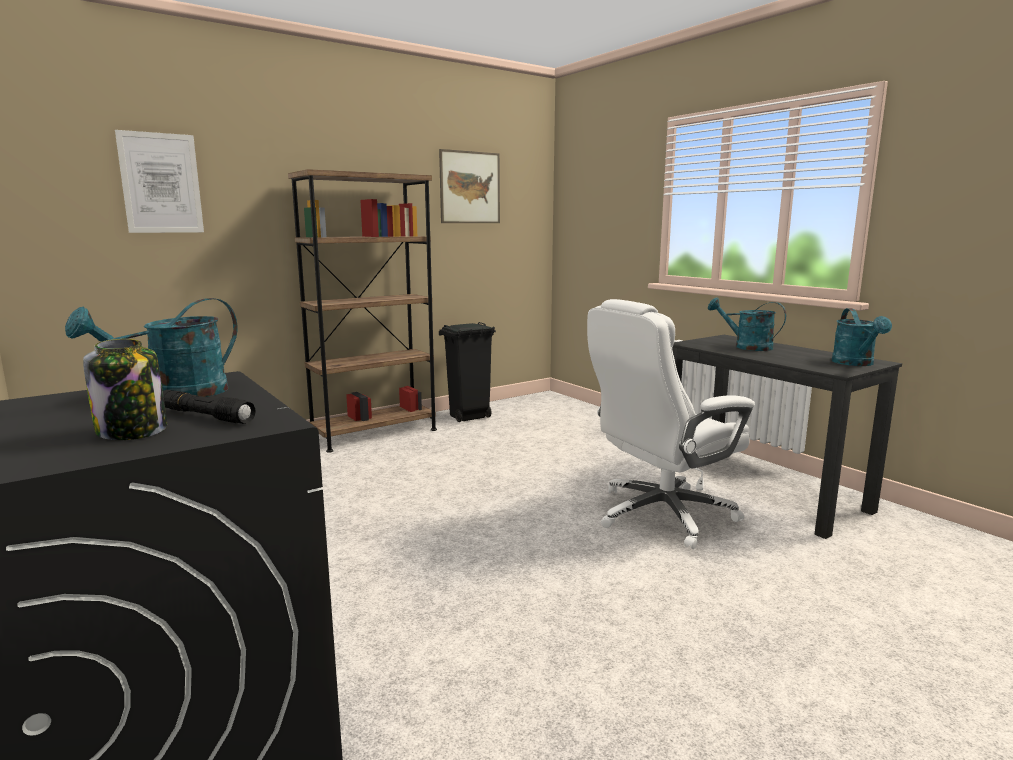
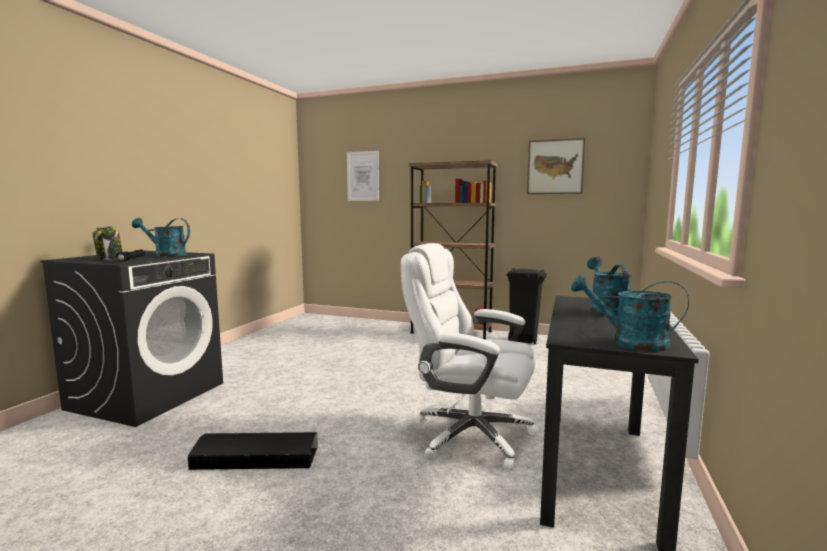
camera: 55 degrees right, 5 degrees down
turquoise watering can [832,308,892,366] -> turquoise watering can turned 60 degrees clockwise [571,274,689,352]
none -> black storage box [188,432,318,470]

